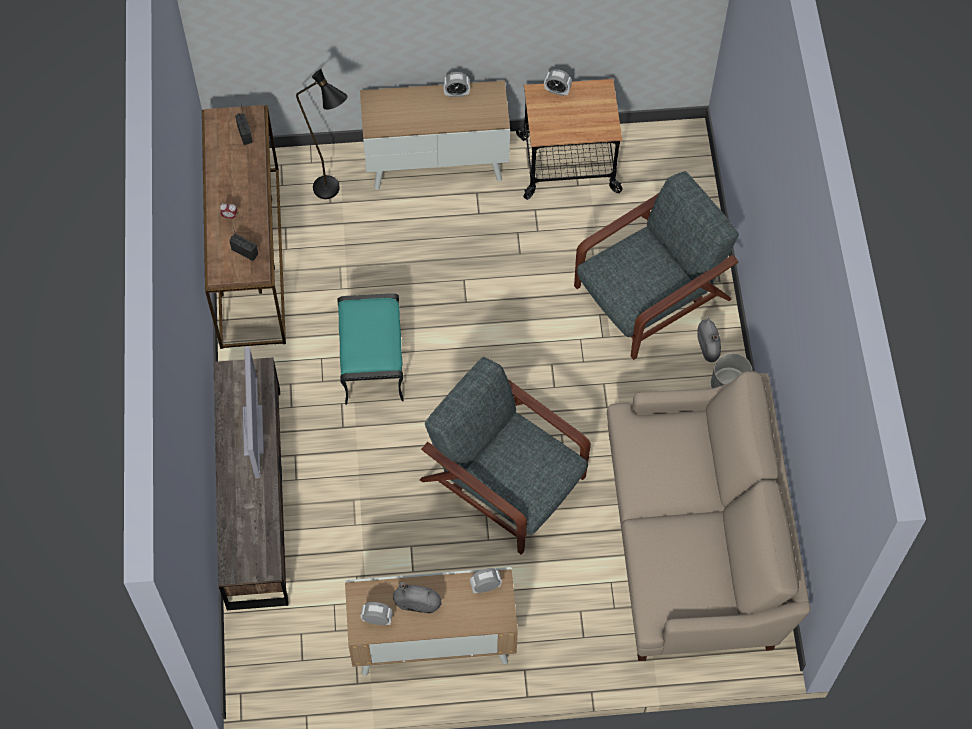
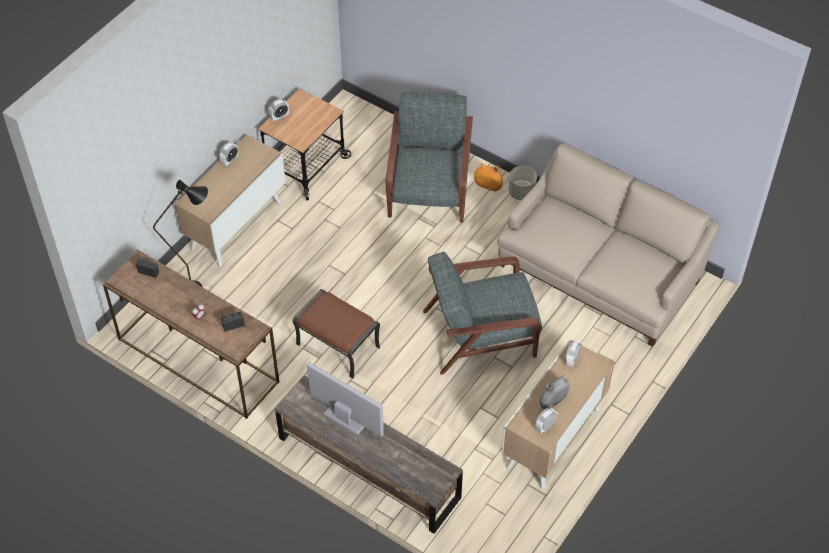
camera: 50 degrees left, 10 degrees down
turquoise ottoman [338,293,404,405] -> brown ottoman [293,289,380,379]
grey vase [697,317,721,362] -> orange vase [474,163,503,191]

